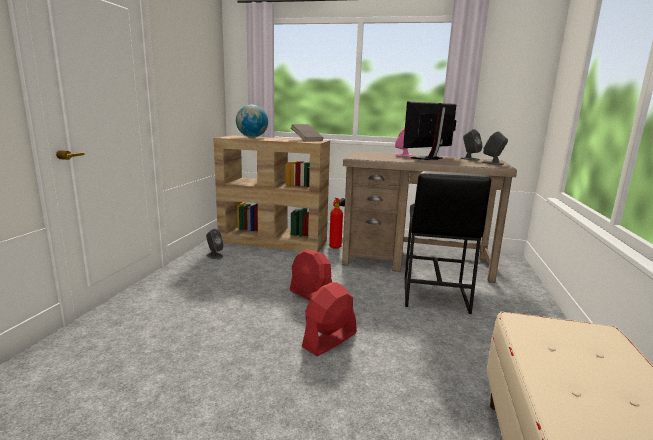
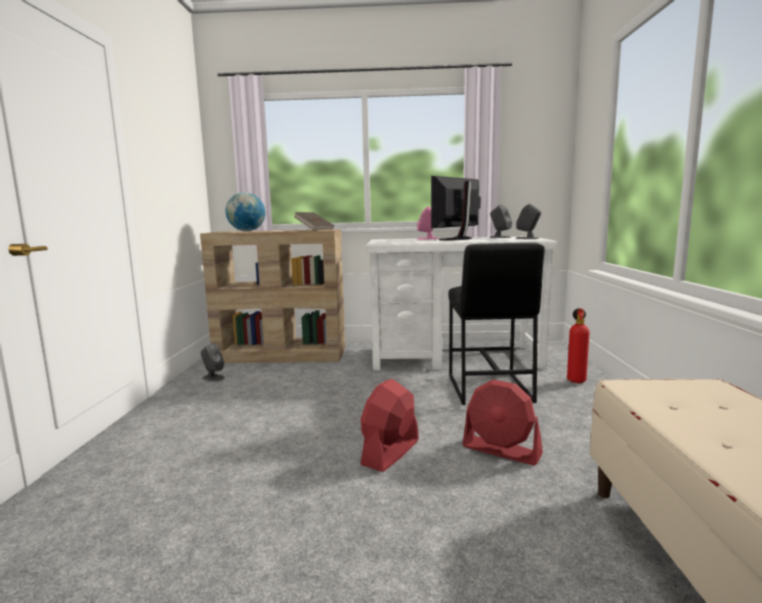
camera: 10 degrees left, 5 degrees down
red fan [290,249,332,300] -> red fan moved to [462,380,543,465]
fire extinguisher [329,198,345,249] -> fire extinguisher moved to [567,308,590,383]
brown desk [342,151,517,283] -> white desk [366,236,557,371]

